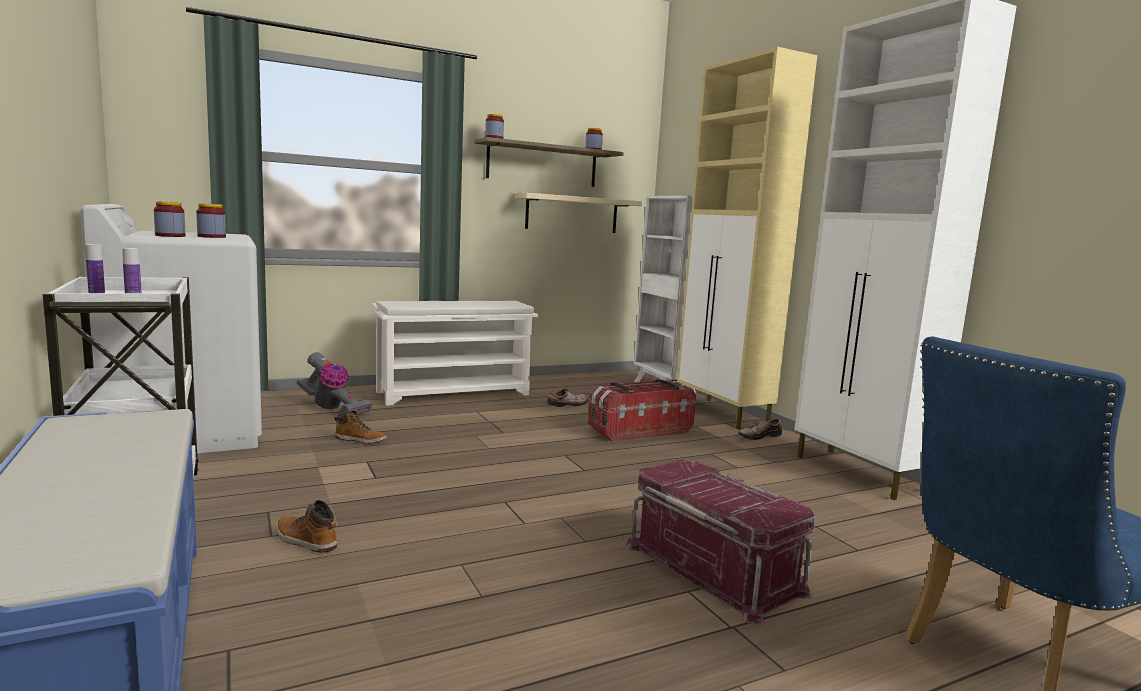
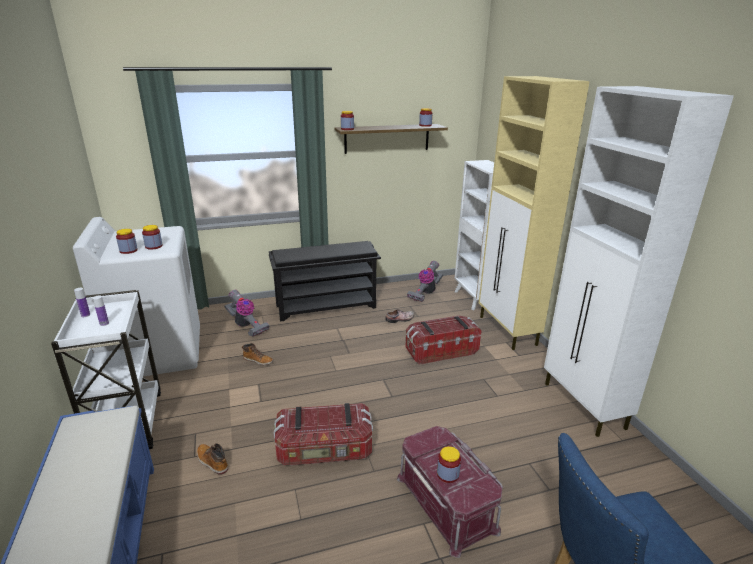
camera: 10 degrees right, 15 degrees up
white shoe rack [371,301,539,406] -> black shoe rack [269,241,381,322]
beige shelf [514,193,643,233] -> none
shoe [738,419,782,440] -> none
none -> storage box [273,403,373,465]
none -> vacuum cleaner [407,261,443,302]
none -> jar [437,446,461,483]

